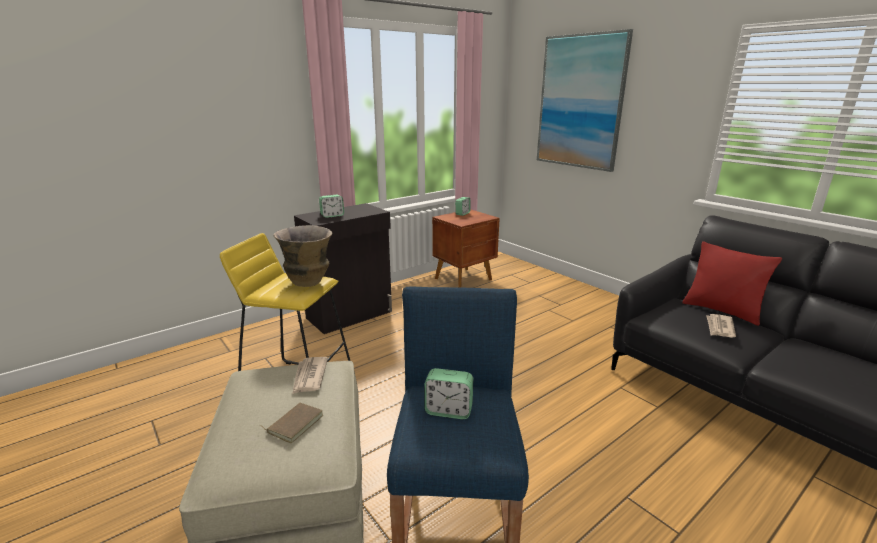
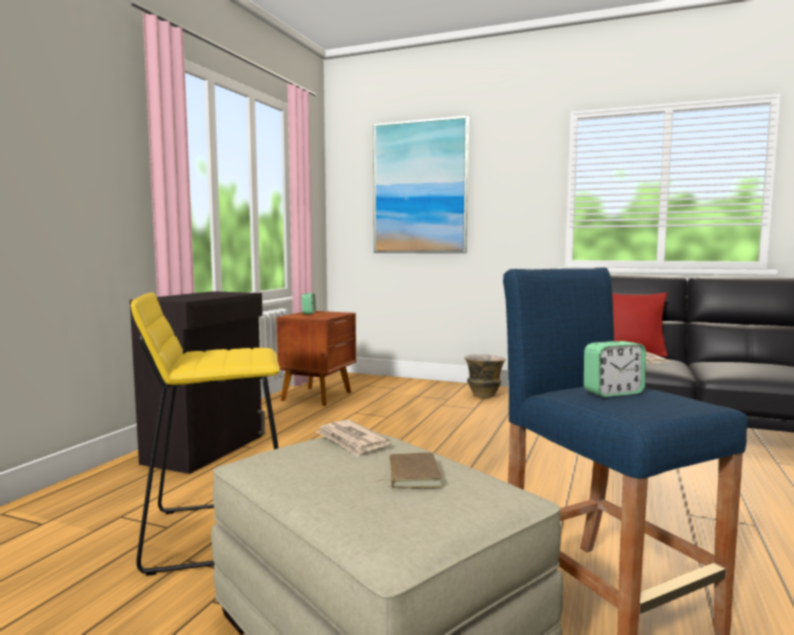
camera: 30 degrees left, 15 degrees down
vase [273,225,332,287] -> vase moved to [464,354,506,398]
alarm clock [319,195,344,218] -> none

